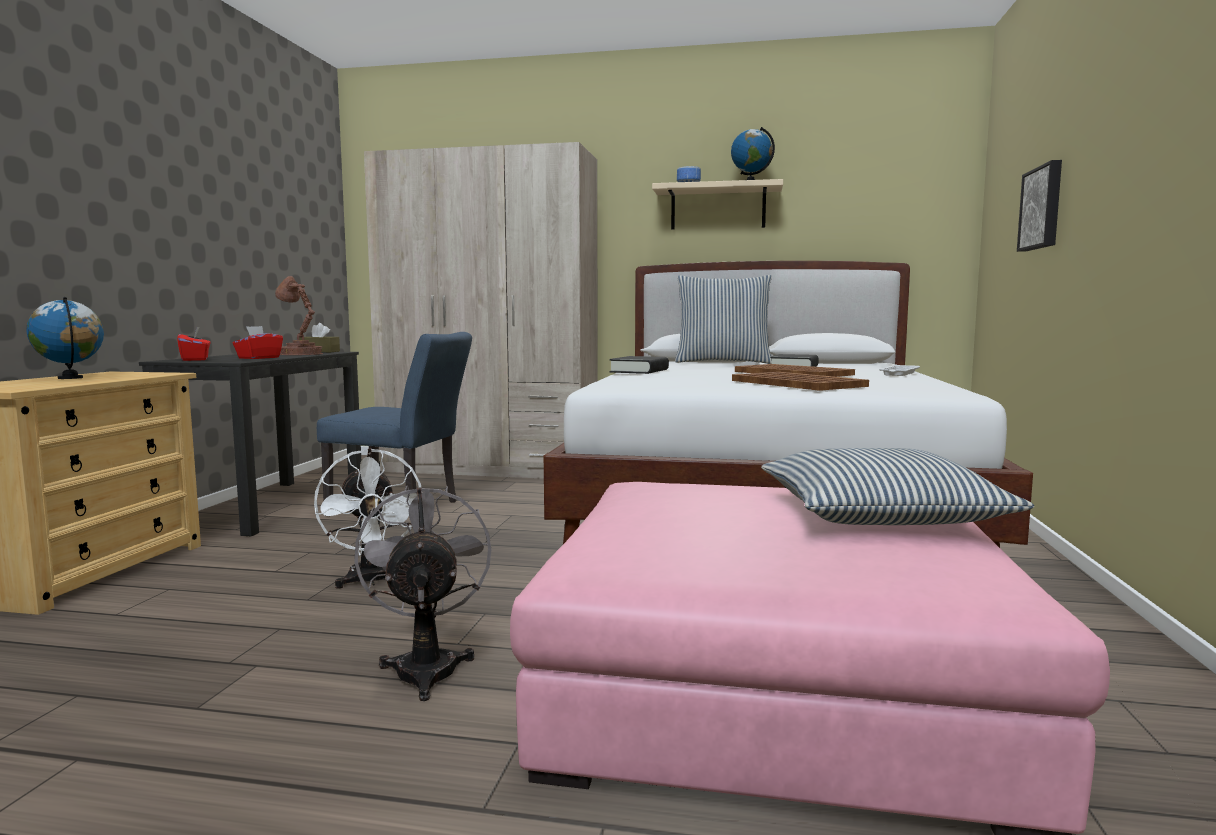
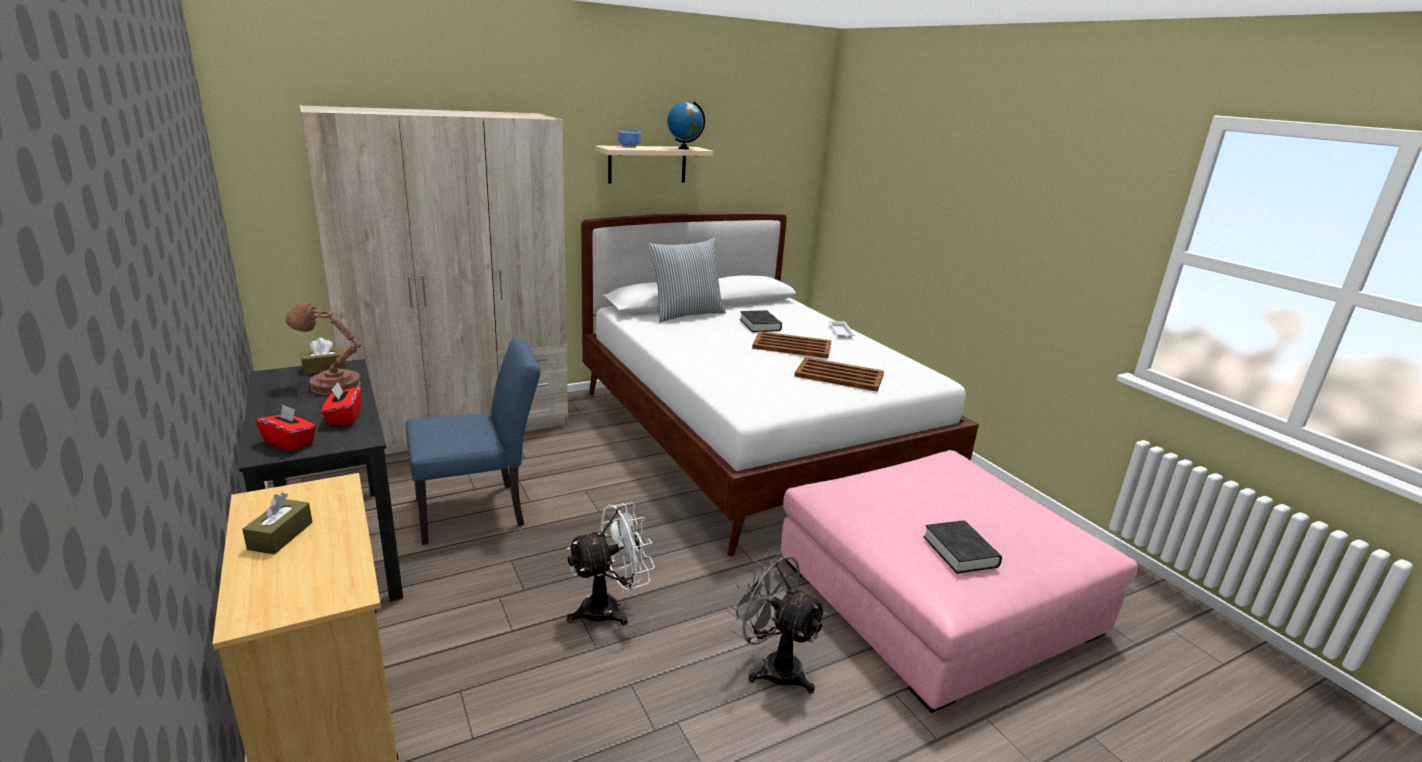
camera: 40 degrees left, 15 degrees up
globe [27,297,104,379] -> brown tissue box [242,493,313,554]
white fan [314,448,421,589] -> white fan turned 60 degrees counterclockwise [567,502,655,626]
black book [609,356,669,374] -> black book moved to [923,520,1002,574]
pillow [761,448,1034,525] -> none
picture [1017,160,1062,252] -> none

